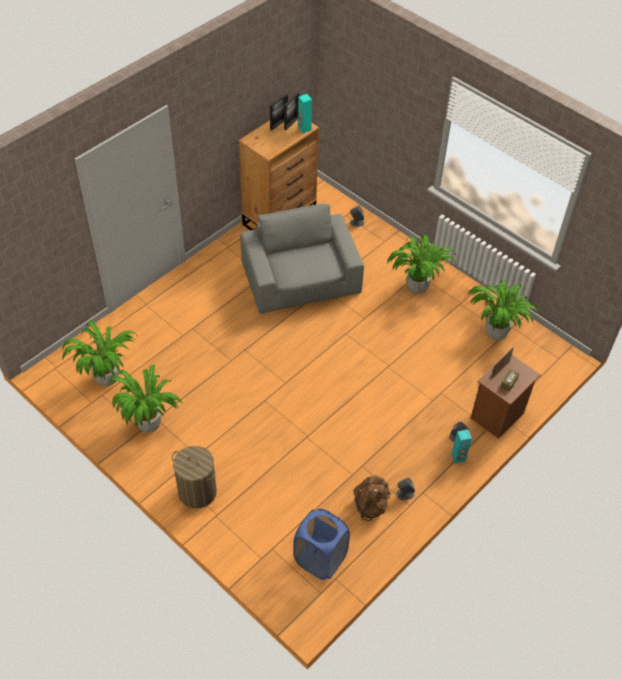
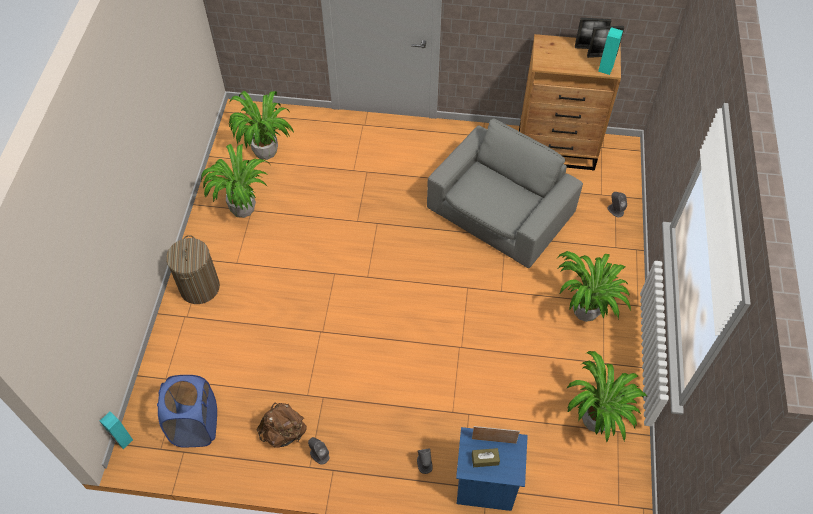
camera: 55 degrees right, 5 degrees up
turquoise speaker [451,429,472,463] -> turquoise speaker moved to [100,412,133,449]
brown nightstand [470,355,541,439] -> blue nightstand [456,427,528,511]

